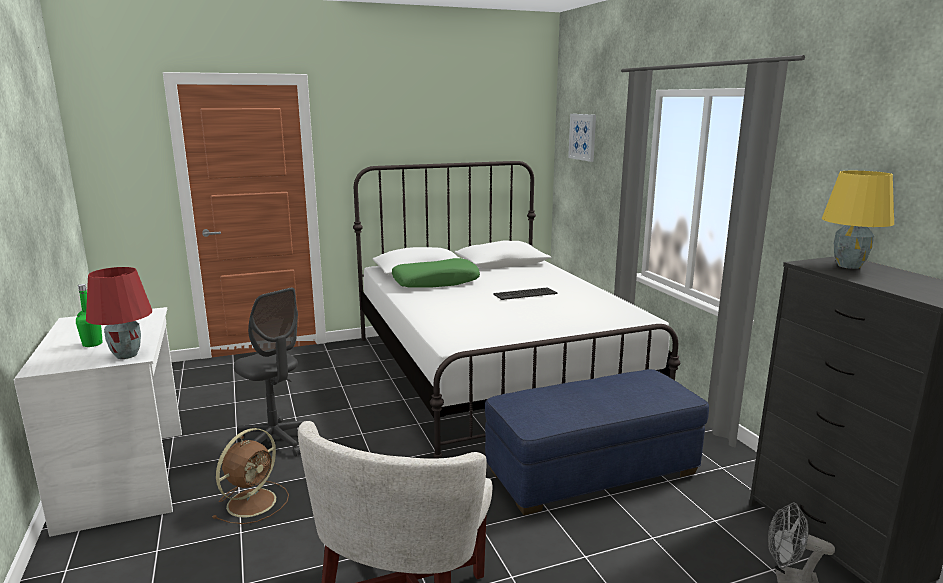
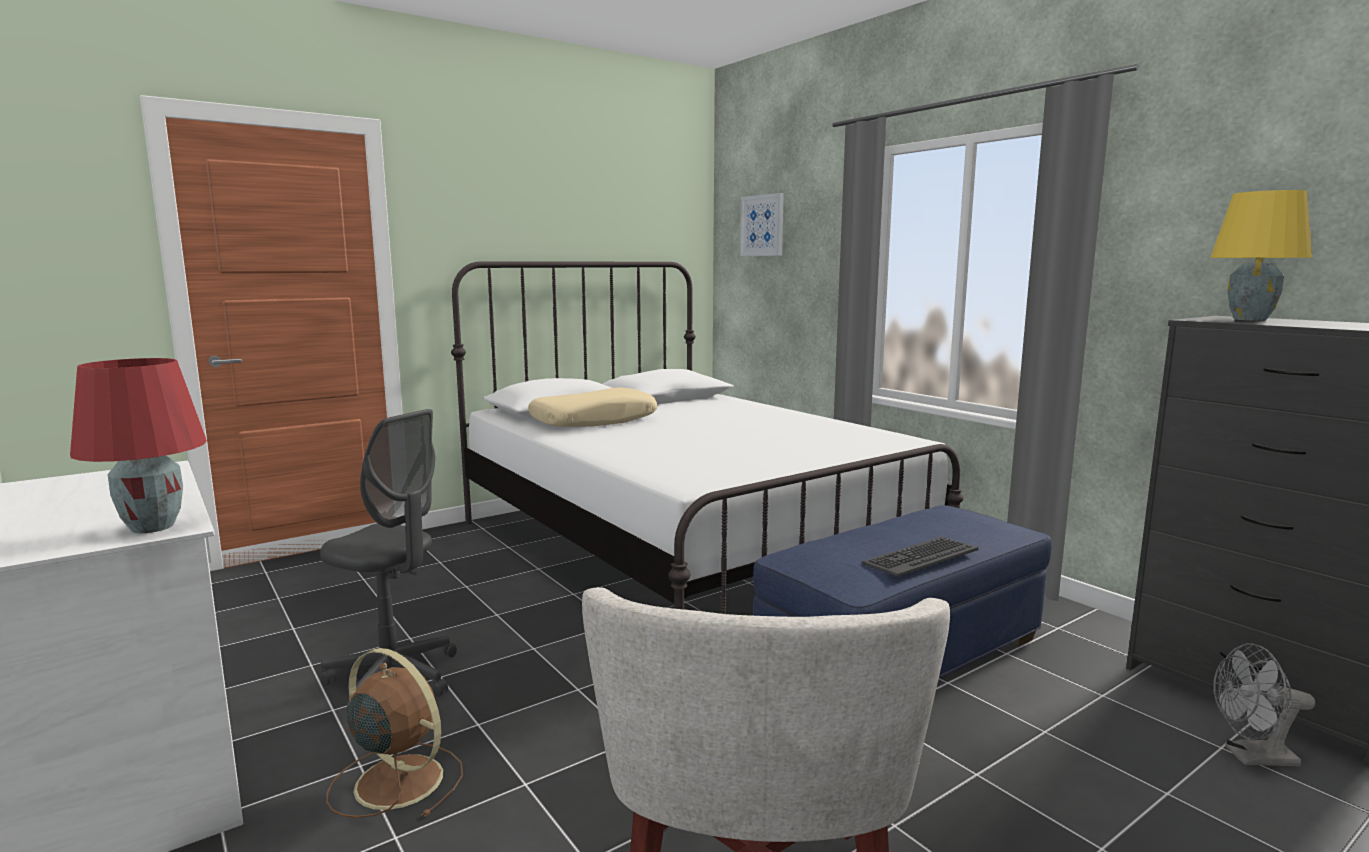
camera: 15 degrees left, 5 degrees down
green bottle [76,284,103,347] -> none
brown fan [213,428,289,524] -> brown fan turned 75 degrees counterclockwise [326,648,463,818]
green pillow [392,258,480,288] -> beige pillow [528,387,658,427]
keyboard [493,287,558,300] -> keyboard moved to [862,537,978,577]

